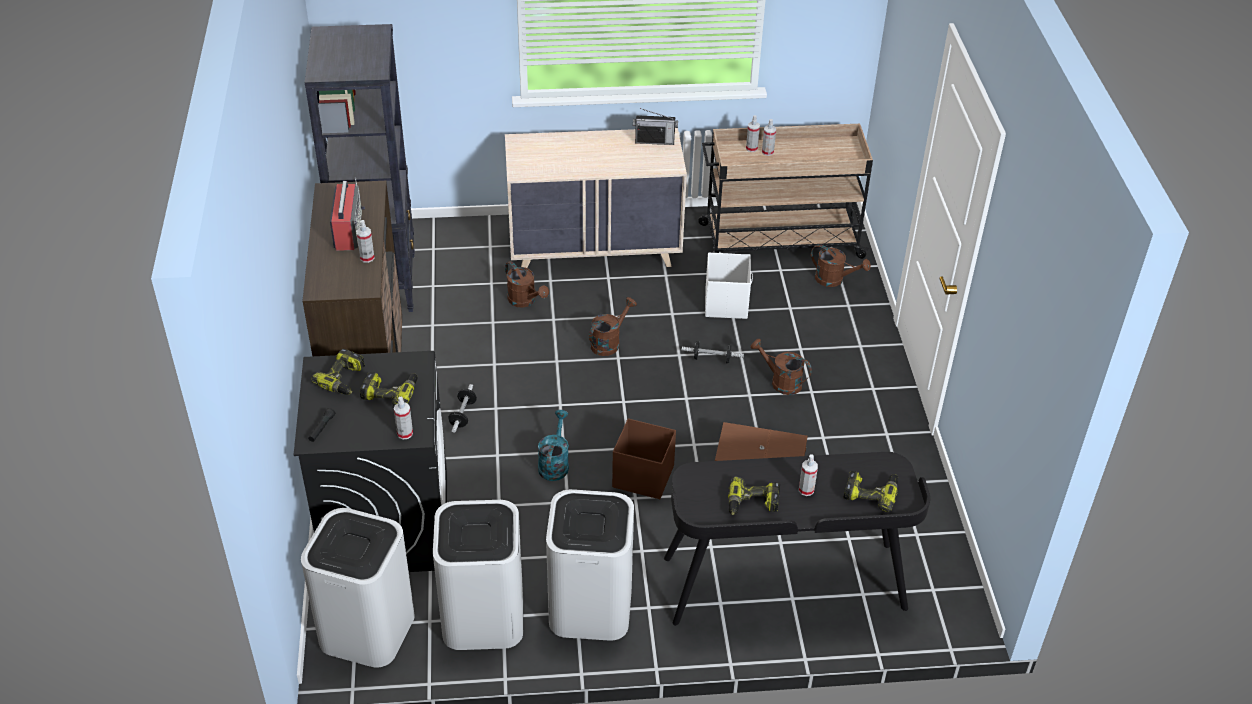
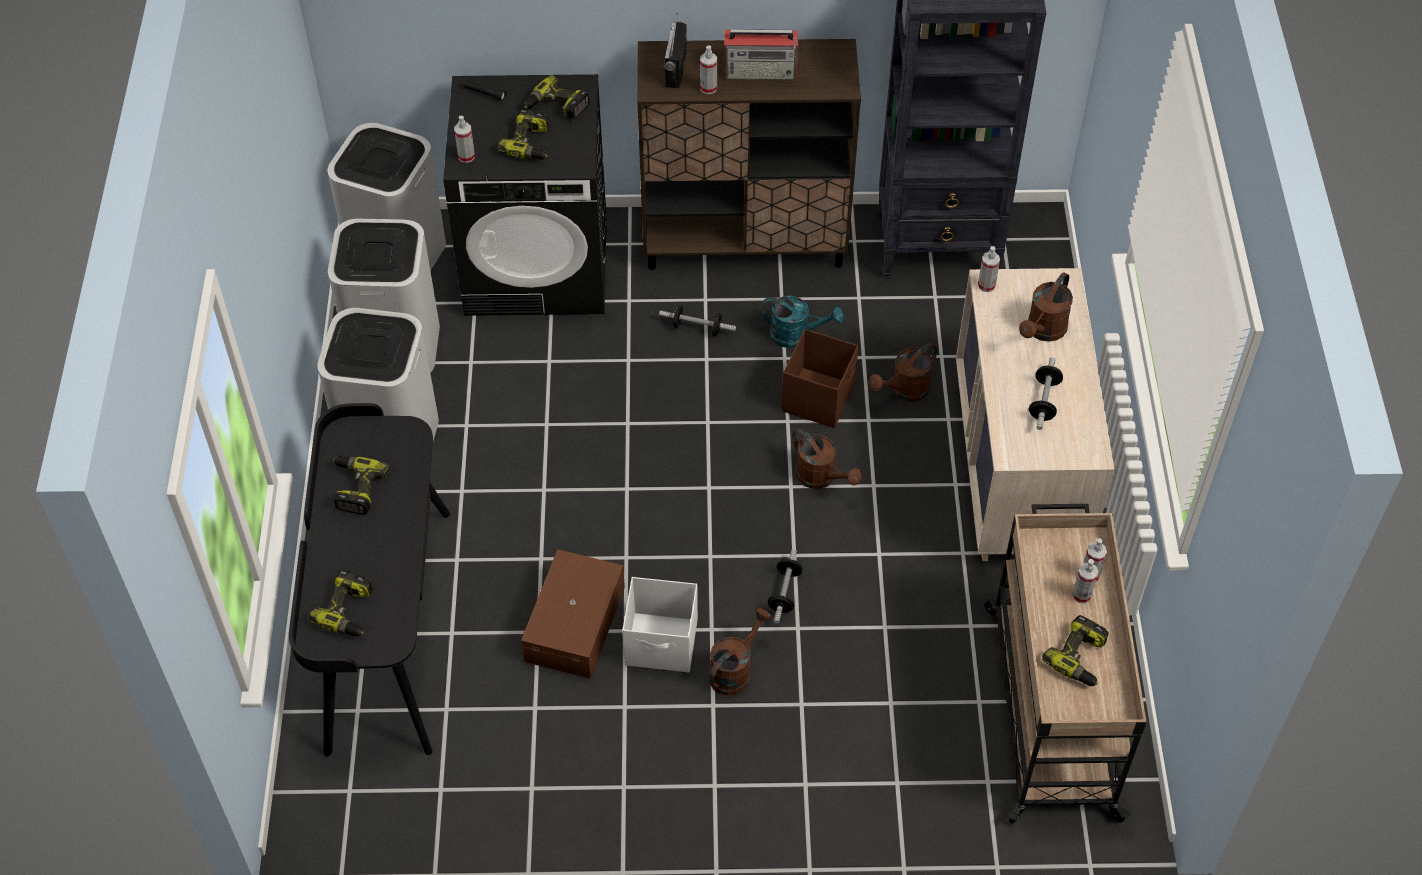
camera: 95 degrees right, 10 degrees up
turquoise watering can [538,410,569,481] -> turquoise watering can moved to [761,296,844,348]
brown storage box [612,418,676,499] -> brown storage box moved to [781,329,858,428]
radio [633,108,678,145] -> radio moved to [665,13,687,88]
white storage box [705,252,753,319] -> white storage box moved to [622,577,698,672]
spray bottle [799,454,818,496] -> spray bottle moved to [978,246,1000,292]
brown watering can [811,244,871,287] -> brown watering can moved to [1019,272,1073,342]
none -> dumbbell [1029,357,1063,430]
none -> power drill [1042,615,1109,686]

